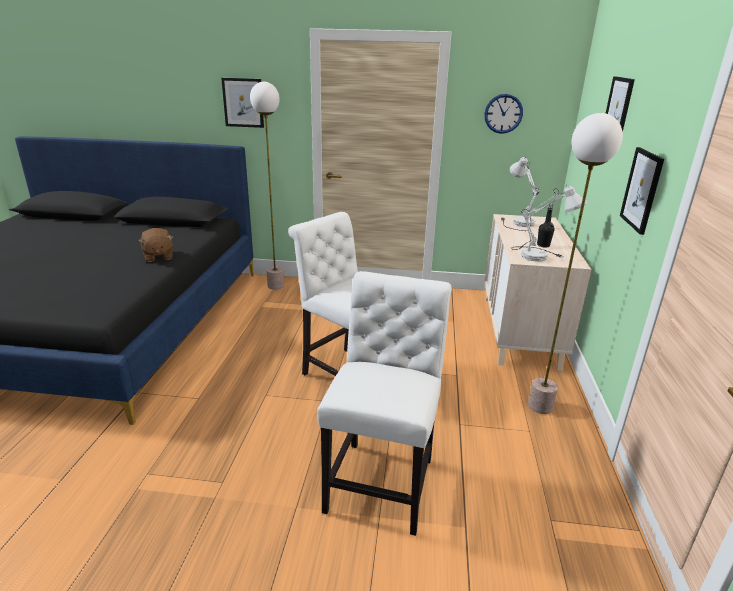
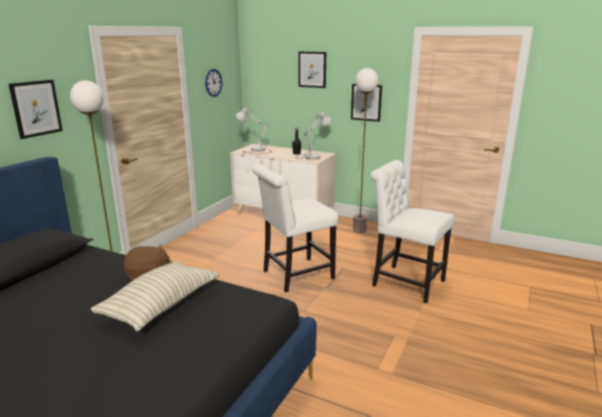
camera: 70 degrees left, 5 degrees down
none -> pillow [90,261,219,331]

